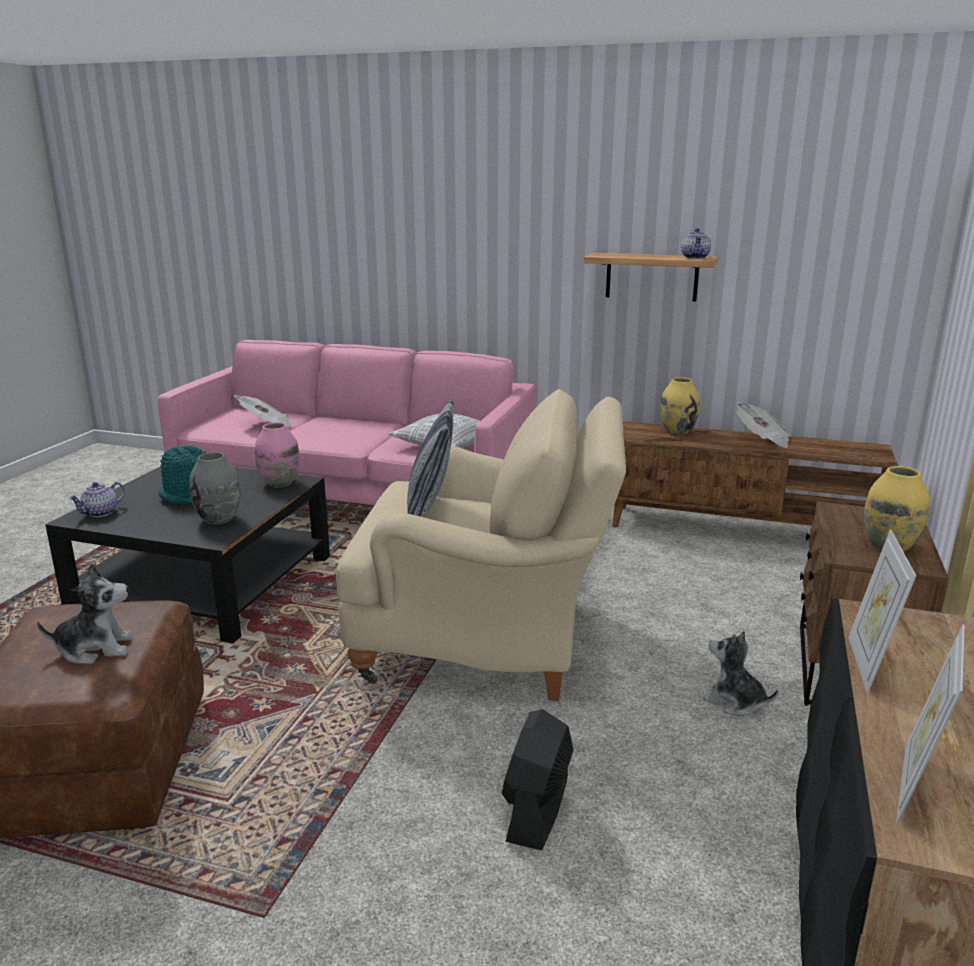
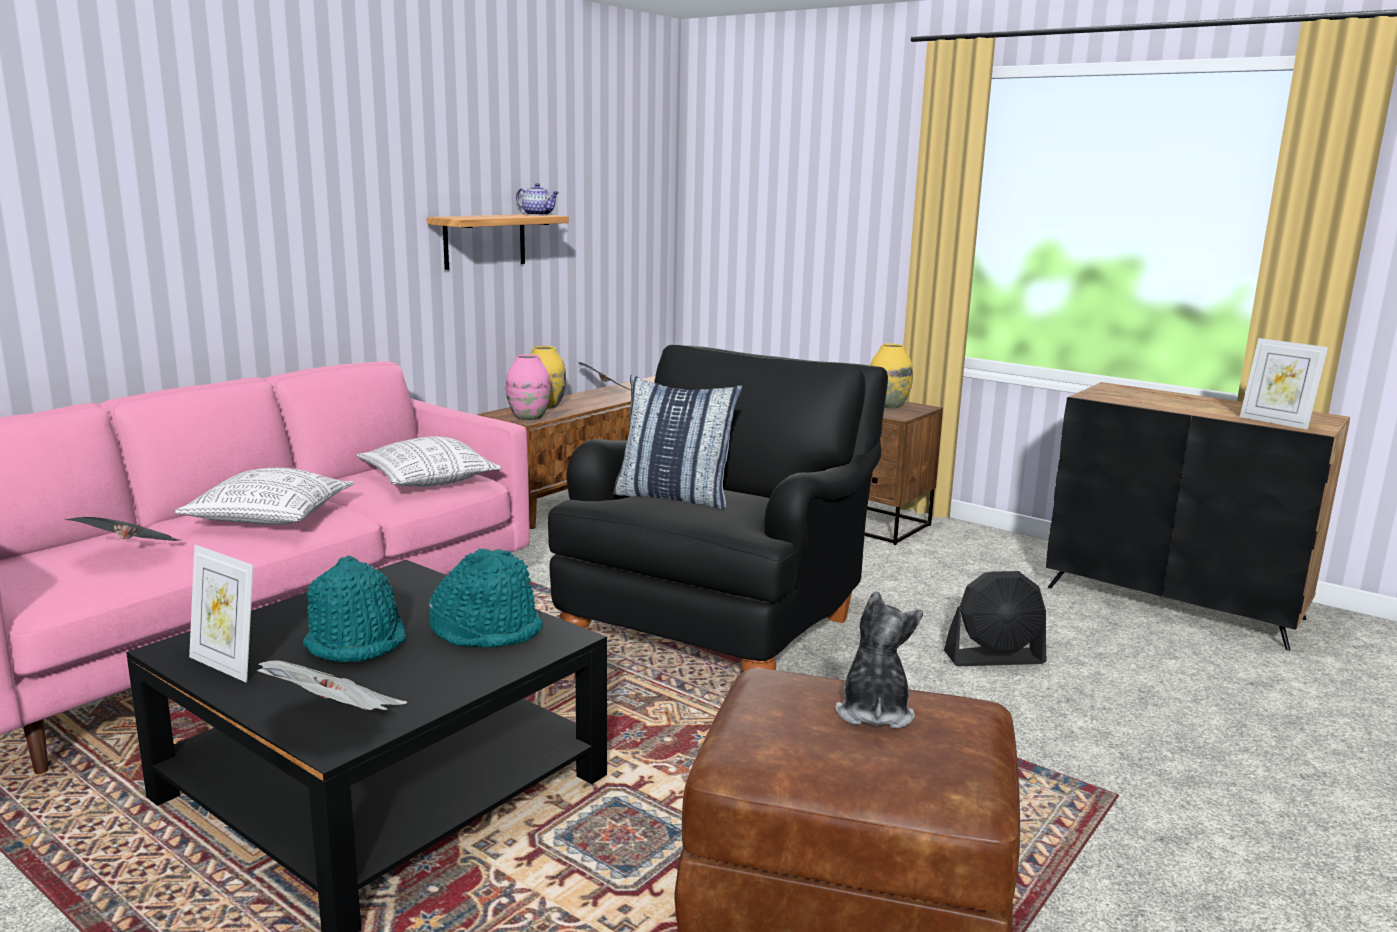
camera: 70 degrees left, 5 degrees down
teapot [69,482,125,517] -> newspaper [257,660,407,710]
grey vase [189,452,240,525] -> turquoise hat [428,549,543,648]
pink vase [255,422,300,488] -> pink vase moved to [506,354,551,420]
beige armchair [336,389,626,701] -> black armchair [548,345,888,671]
black fan [502,709,574,850] -> black fan turned 45 degrees counterclockwise [944,571,1046,666]
plush toy [703,631,778,716] -> none
picture frame [848,529,916,693] -> picture frame moved to [189,545,253,682]
none -> pillow [174,468,354,525]

